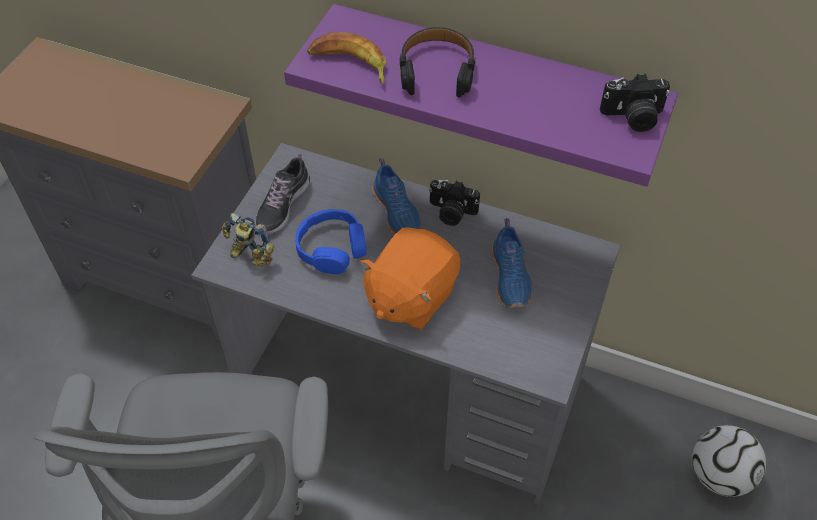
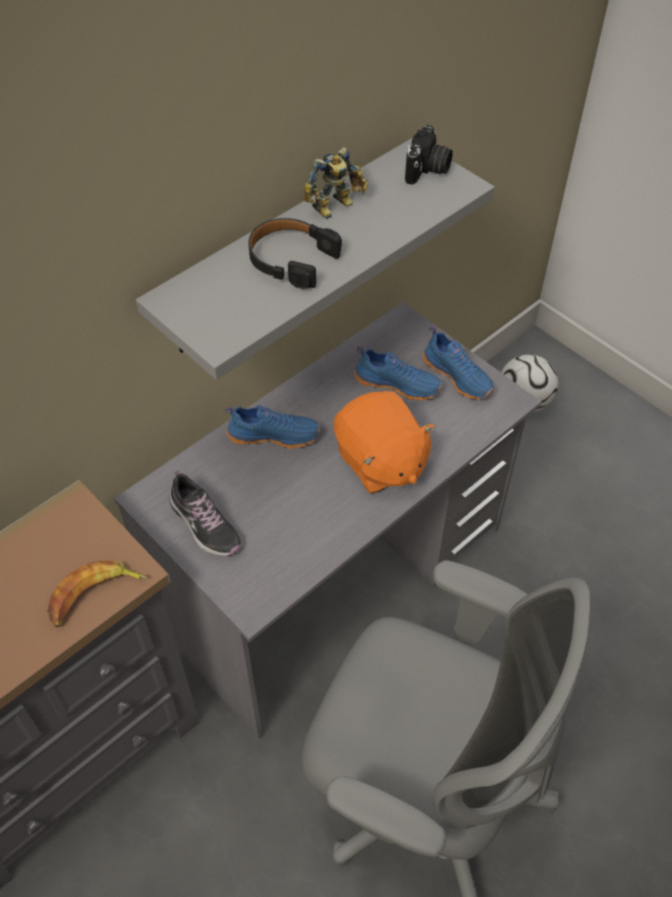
camera: 65 degrees left, 0 degrees up
toy robot [222,213,274,267] -> toy robot moved to [303,147,368,219]
purple shelf [284,4,678,187] -> grey shelf [136,138,495,380]
blue headphones [295,209,367,274] -> none
banana [307,32,386,85] -> banana moved to [47,561,148,627]
camera [429,180,480,226] -> none
none -> blue shoe [423,326,494,400]

